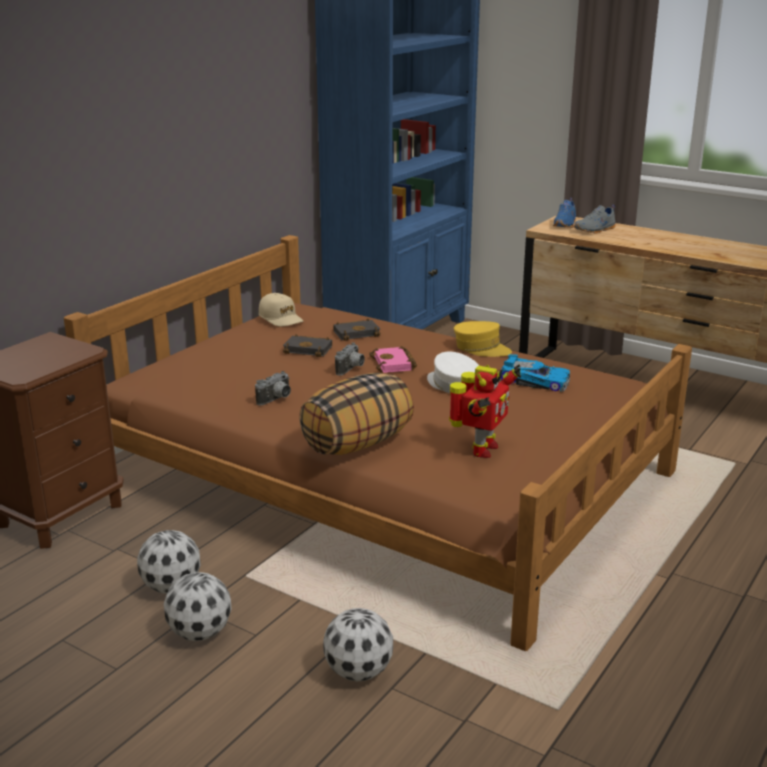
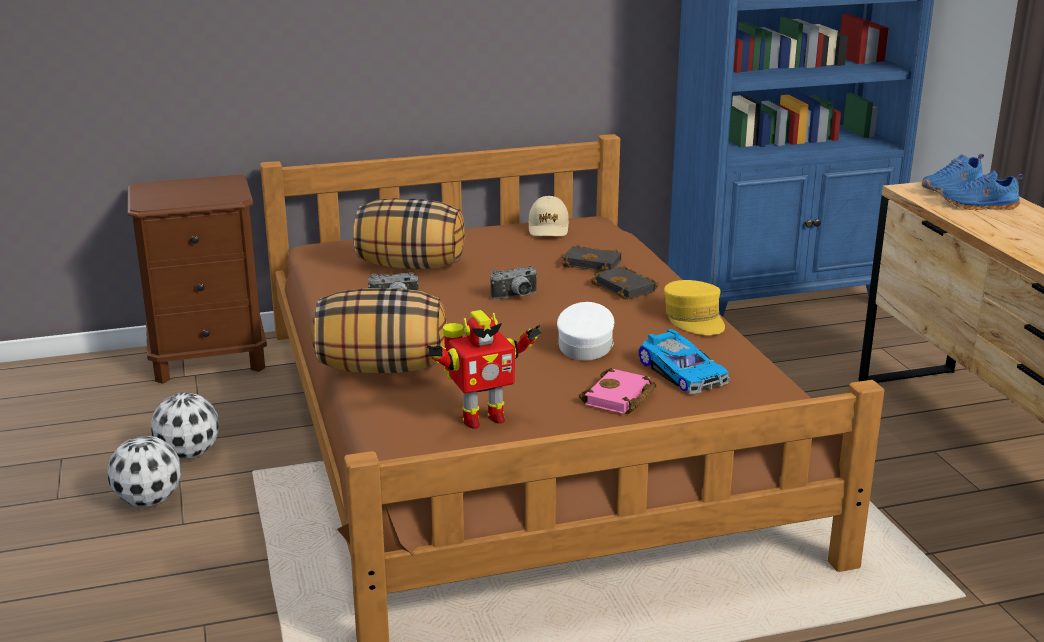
camera: 40 degrees right, 0 degrees up
black book [283,334,332,357] -> black book moved to [590,265,659,300]
football [323,608,393,681] -> none
pink book [369,346,417,373] -> pink book moved to [579,368,657,414]
grey shoe [574,205,616,234] -> blue shoe [940,170,1024,210]
none -> pillow [353,198,465,269]

